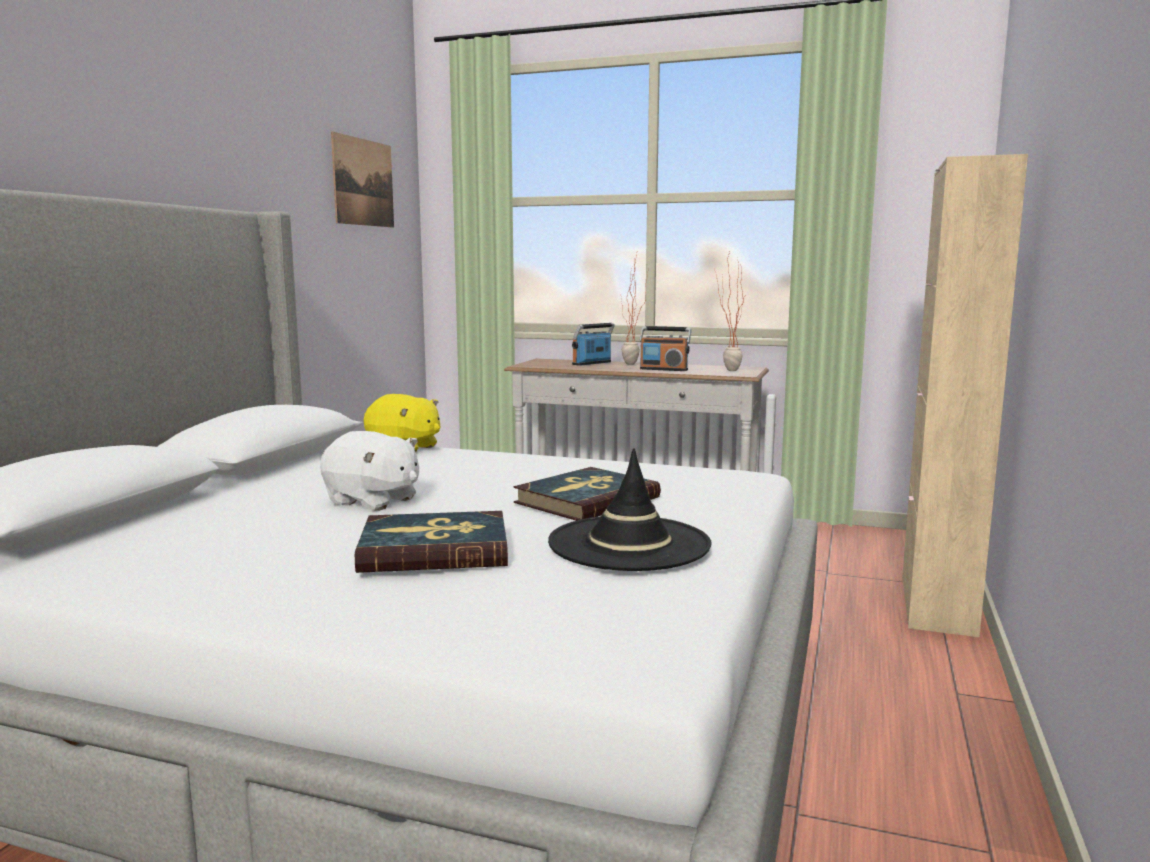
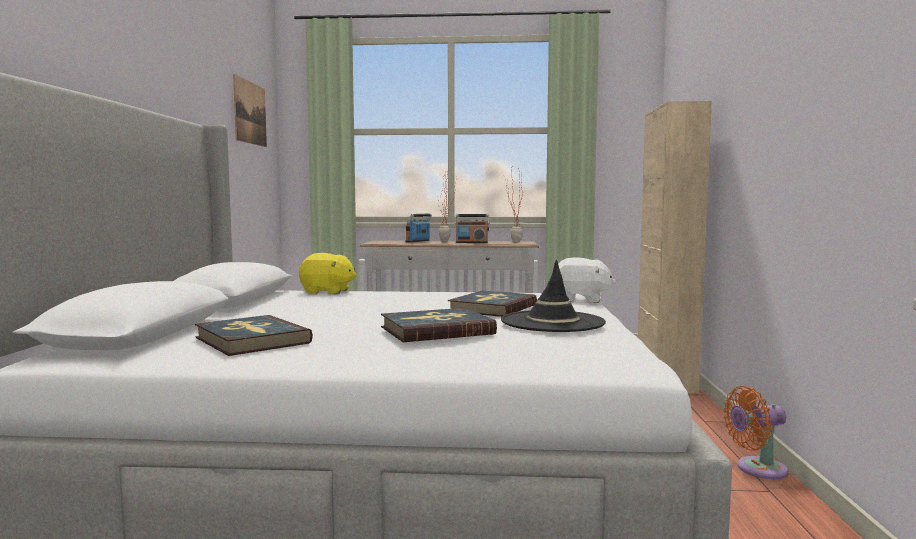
camera: 15 degrees left, 5 degrees down
white plush toy [320,431,419,511] -> white plush toy moved to [558,258,616,303]
none -> book [195,315,313,356]
none -> orange fan [723,386,789,479]

